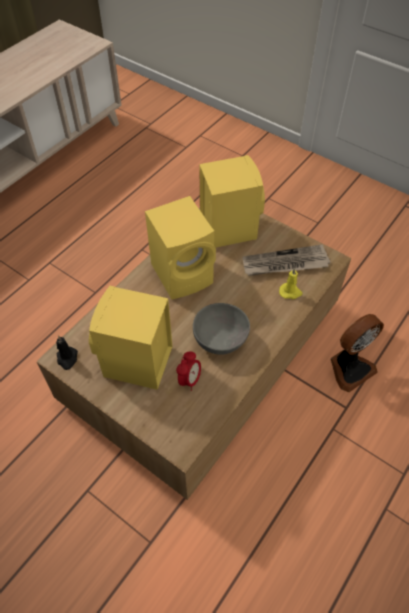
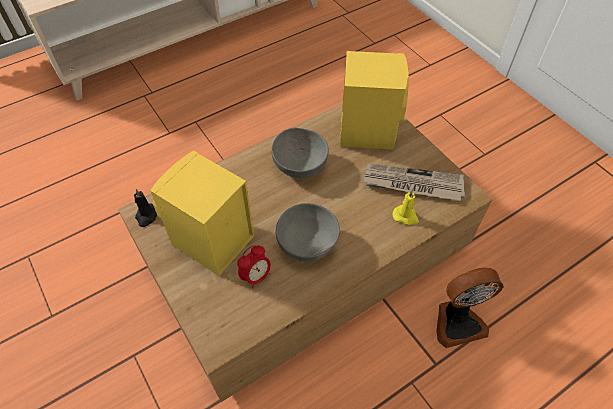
camera: 20 degrees right, 0 degrees up
yellow speaker [145,196,216,300] -> grey bowl [271,127,329,178]

